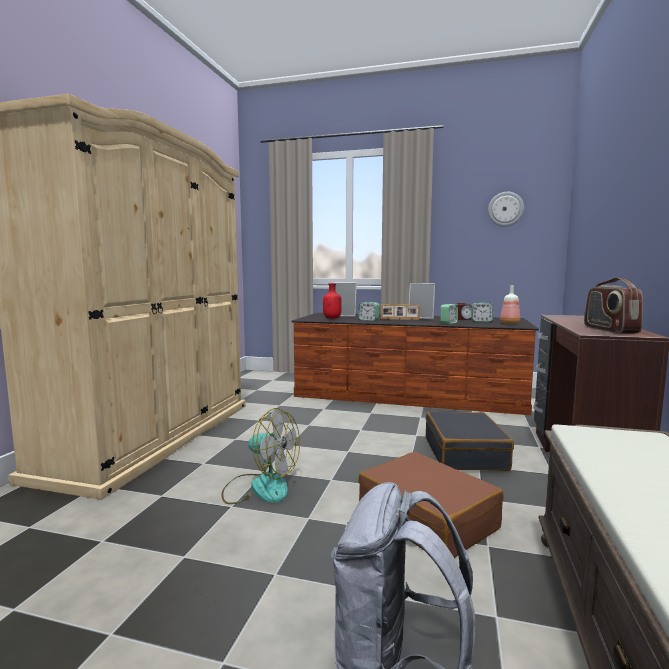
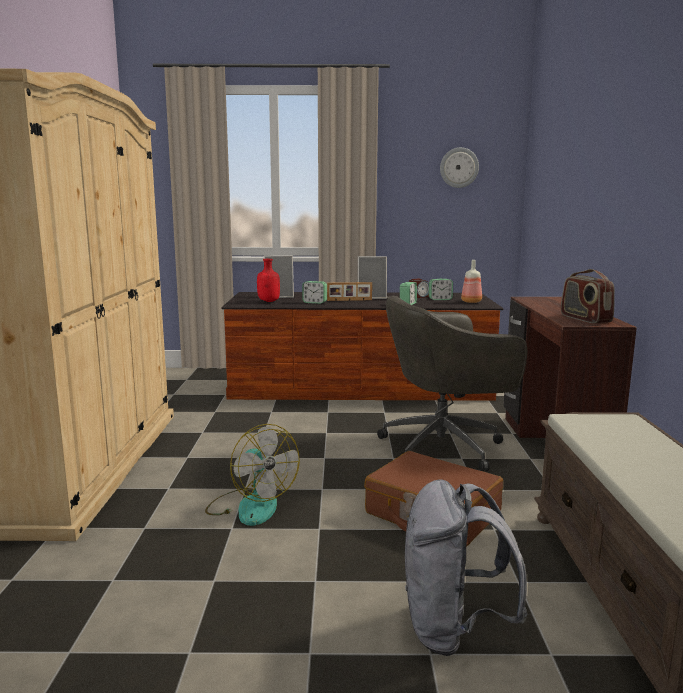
camera: 15 degrees left, 5 degrees up
fan [221,408,300,504] -> fan turned 45 degrees clockwise [205,424,300,526]
black suitcase [426,412,514,471] -> grey office chair [377,296,527,471]

